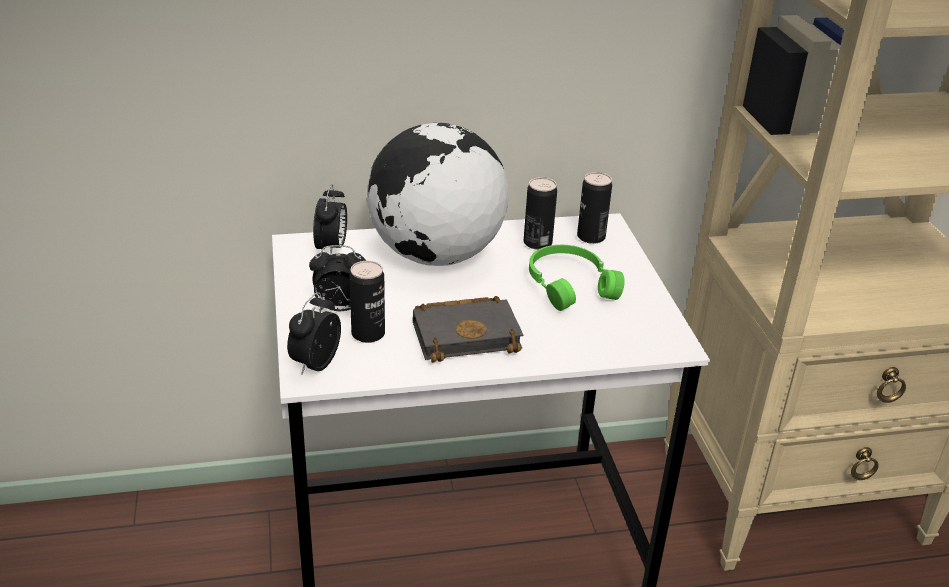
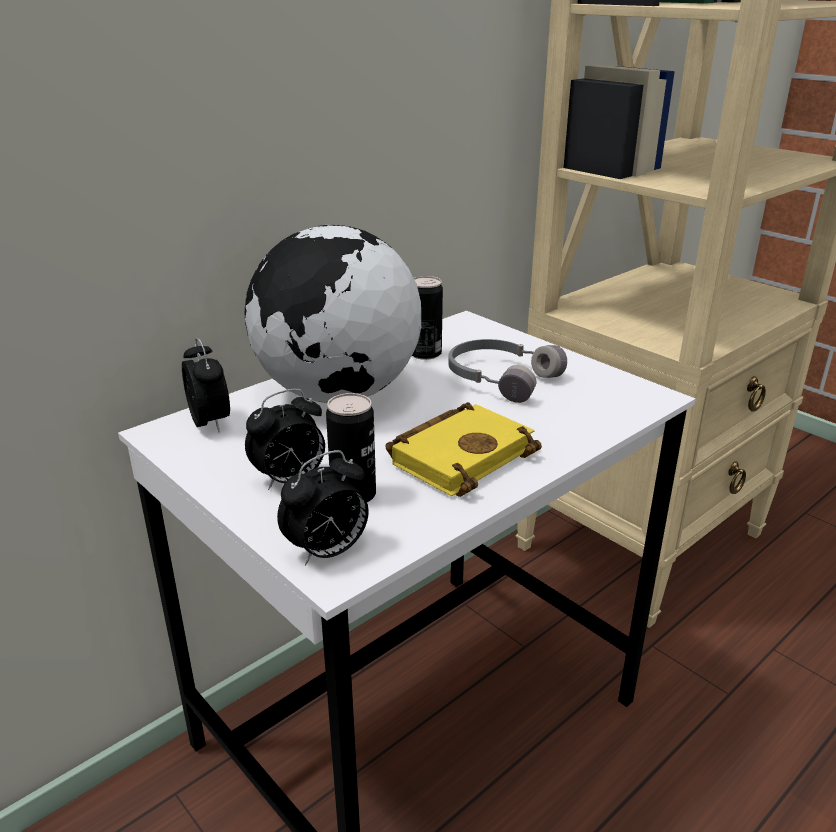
camera: 30 degrees left, 5 degrees down
alarm clock [287,292,341,375] -> alarm clock turned 120 degrees counterclockwise [277,450,369,566]
black book [413,296,523,363] -> yellow book [385,402,542,497]
green headphones [529,245,625,311] -> grey headphones [448,339,567,403]
can [577,172,612,244] -> none

